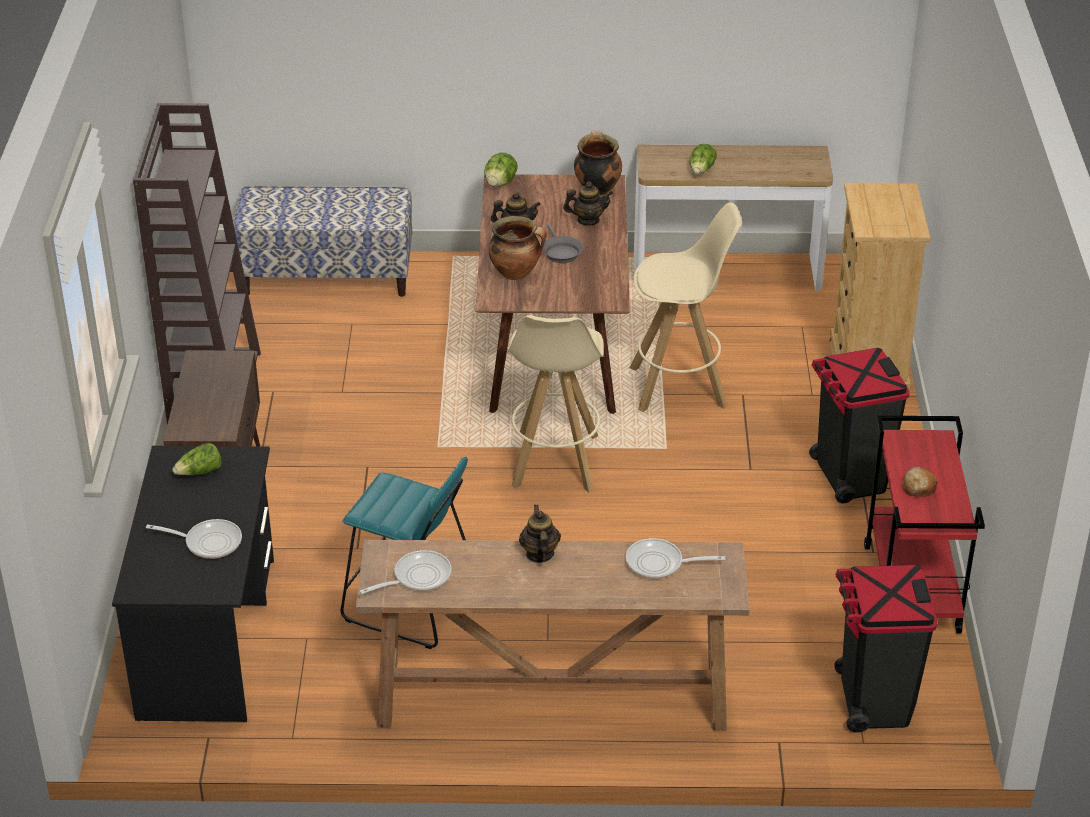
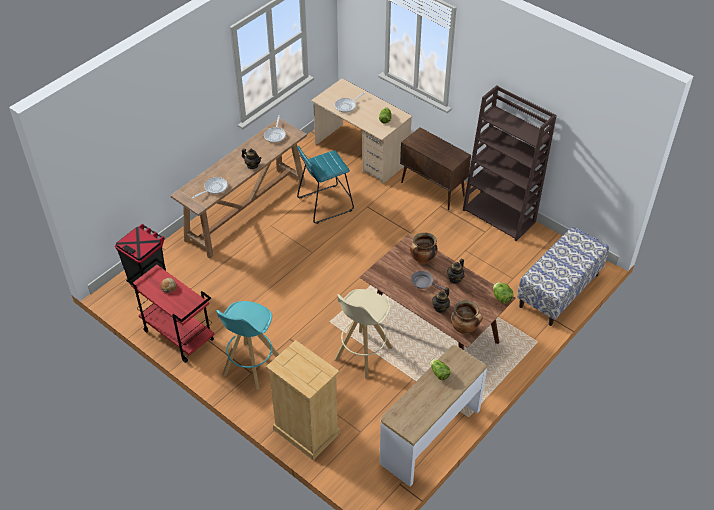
camera: 130 degrees right, 10 degrees up
black desk [112,446,274,722] -> beige desk [311,78,412,184]
beige stool [508,315,604,493] -> none
black trash can [809,348,909,503] -> turquoise stool [216,301,279,390]

